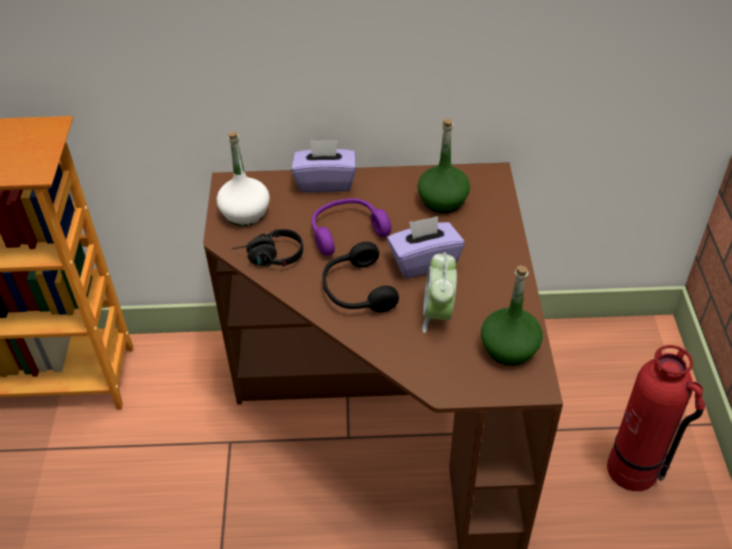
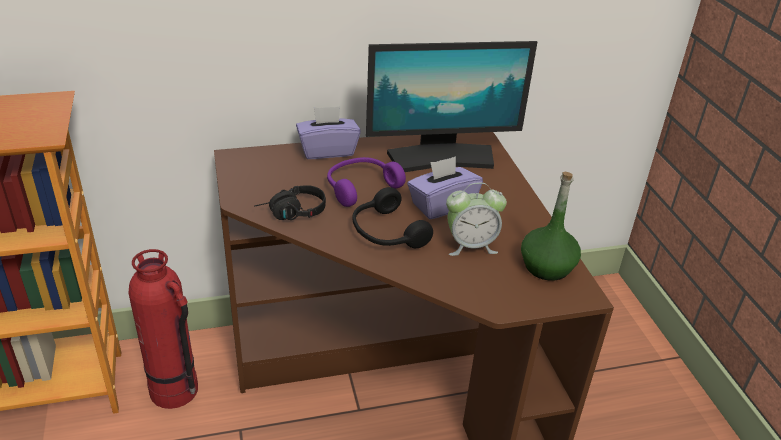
camera: 15 degrees left, 10 degrees down
white bottle [217,132,270,226] -> none
green bottle [418,119,470,213] -> monitor [366,41,537,172]
alarm clock [422,252,457,333] -> alarm clock turned 90 degrees counterclockwise [446,183,507,256]
fire extinguisher [607,345,705,491] -> fire extinguisher moved to [128,249,198,409]

